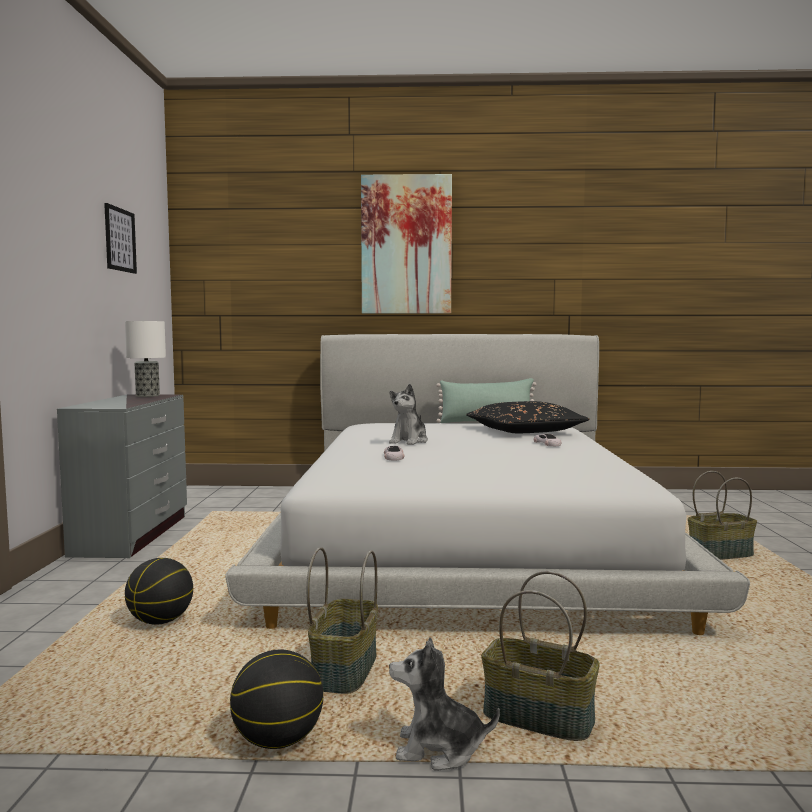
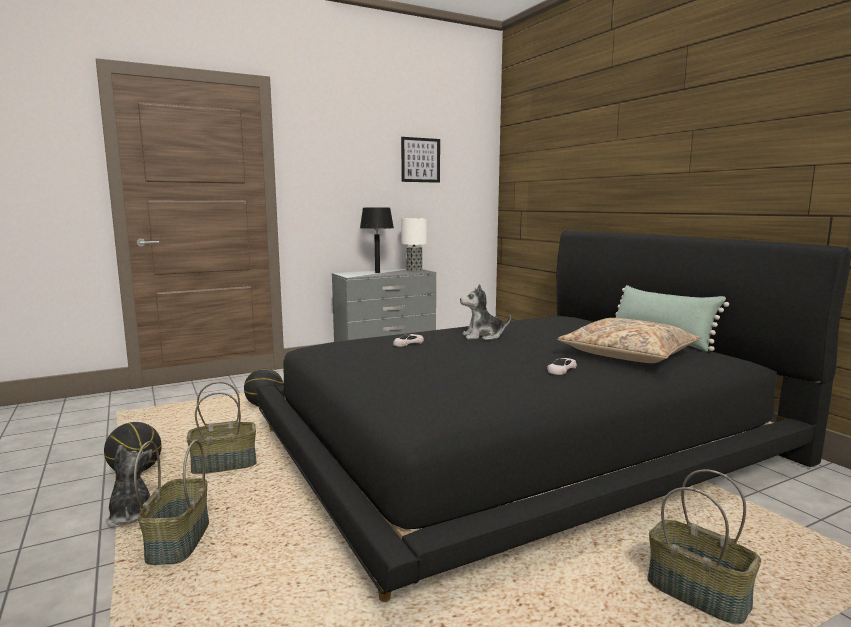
camera: 60 degrees right, 5 degrees up
white bed [226,334,750,635] -> black bed [256,231,851,602]
picture [361,174,452,314] -> none
black pillow [466,401,590,433] -> beige pillow [557,318,701,363]
none -> black table lamp [360,208,394,273]

